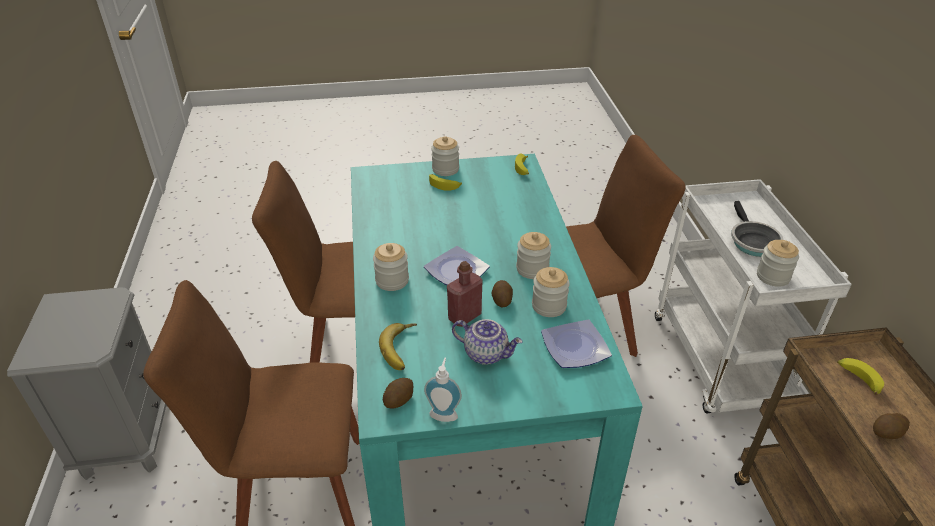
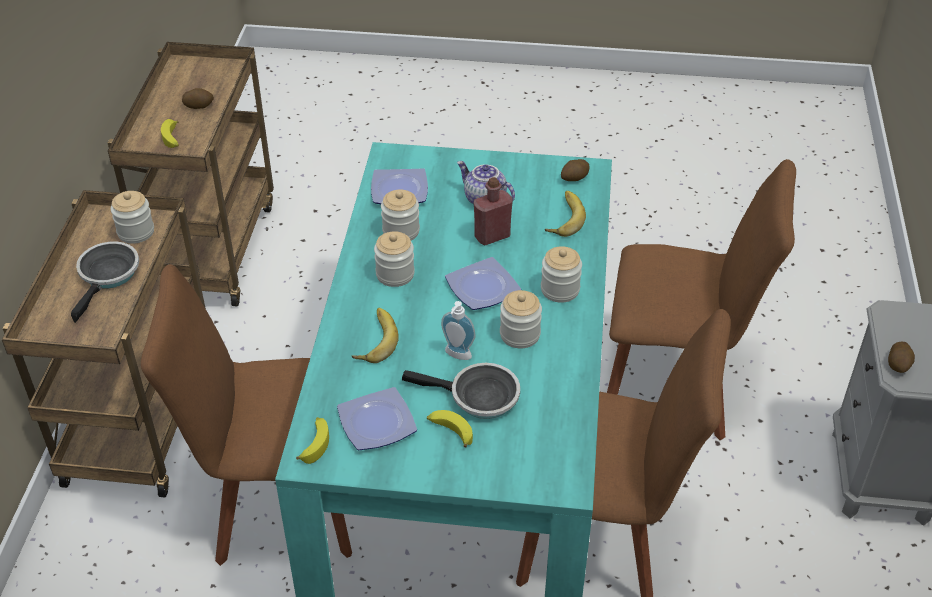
camera: 165 degrees left, 5 degrees up
soap dispenser [424,358,462,422] -> soap dispenser moved to [441,301,476,360]
jar [431,136,459,176] -> jar moved to [500,290,542,348]
potato [492,280,513,307] -> potato moved to [888,341,915,373]
white cart [655,179,852,413] -> brown cart [2,190,206,497]
none -> plate [337,387,417,450]
none -> banana [352,308,399,363]
none -> frying pan [402,363,520,419]

